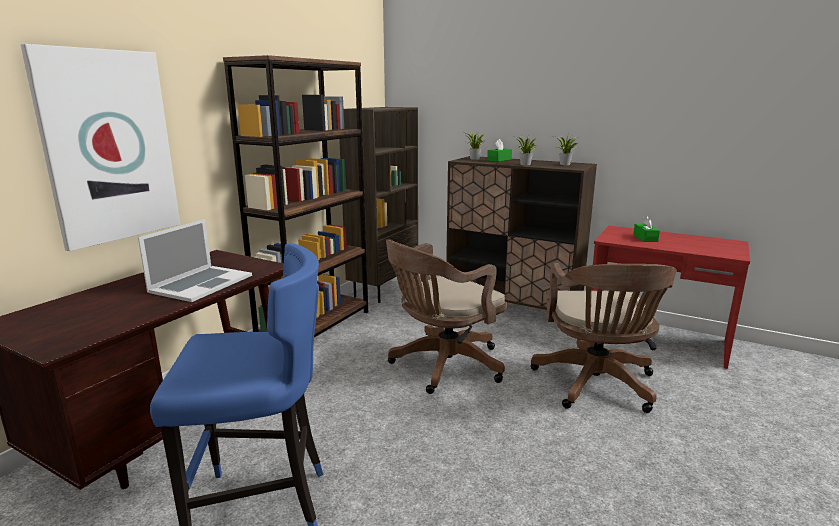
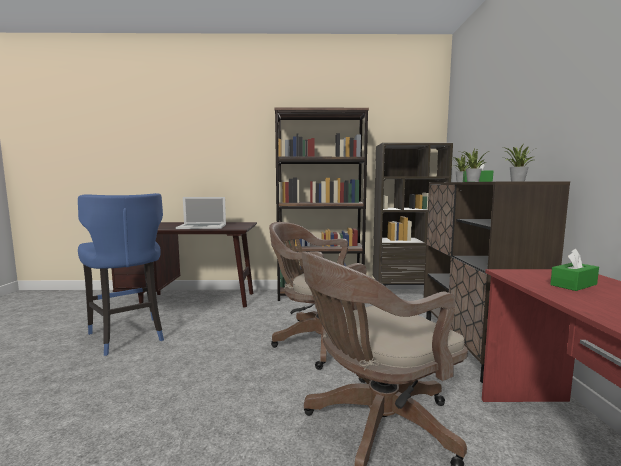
camera: 60 degrees right, 10 degrees down
picture [20,44,180,251] -> none

